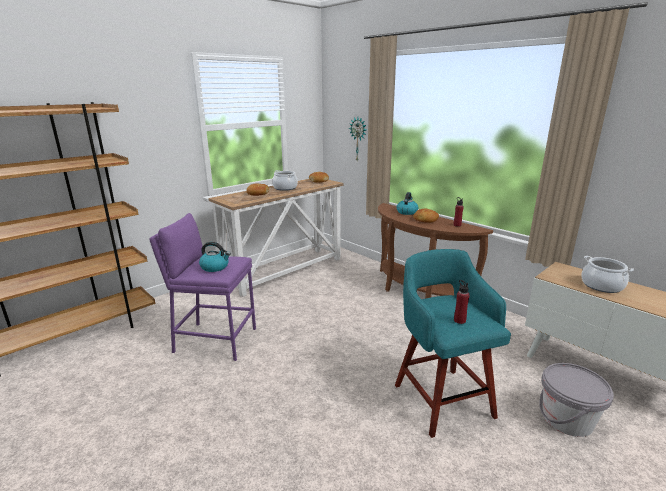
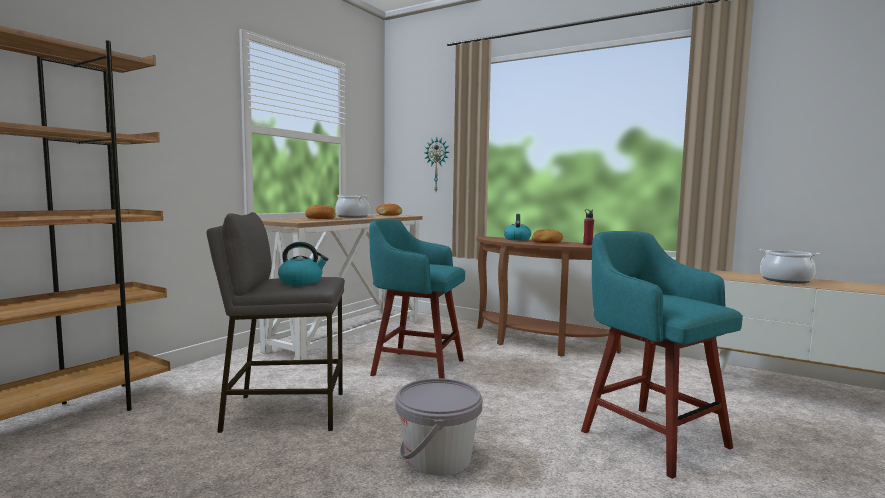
camera: 15 degrees left, 15 degrees down
purple stool [149,213,256,361] -> grey stool [206,212,345,433]
red bottle [454,280,469,324] -> none
grey bucket [539,363,614,437] -> grey bucket moved to [395,378,482,476]
none -> turquoise stool [369,219,465,379]

